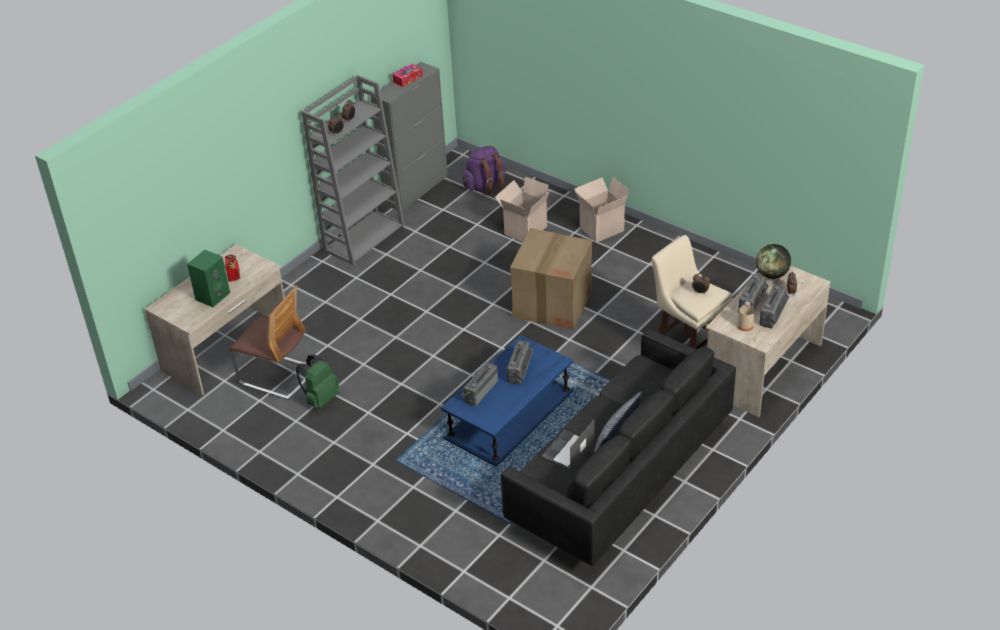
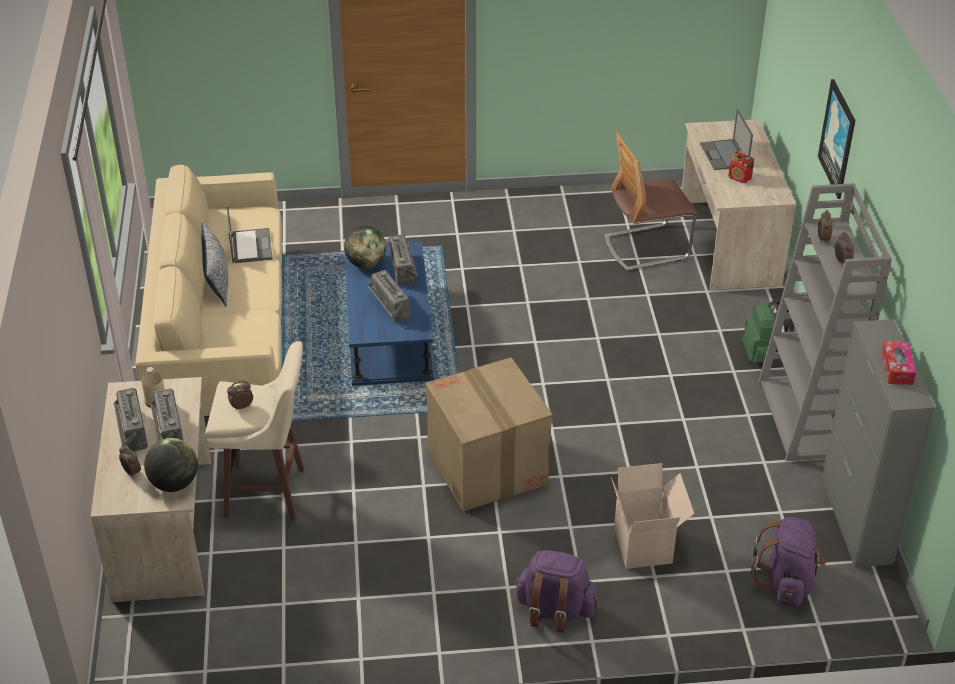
camera: 135 degrees right, 0 degrees up
green speaker [187,250,230,307] -> laptop [700,109,753,170]
green backpack [296,355,340,408] -> green backpack moved to [742,300,795,363]
black sofa [501,329,736,566] -> beige sofa [135,165,282,416]
cardboard box [574,177,629,243] -> purple backpack [514,550,597,633]
none -> globe [344,225,386,269]
none -> picture [818,79,855,199]

